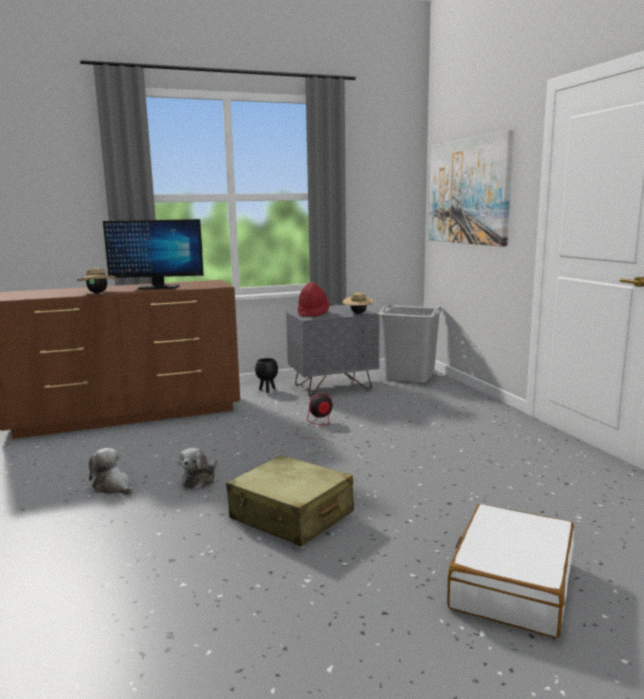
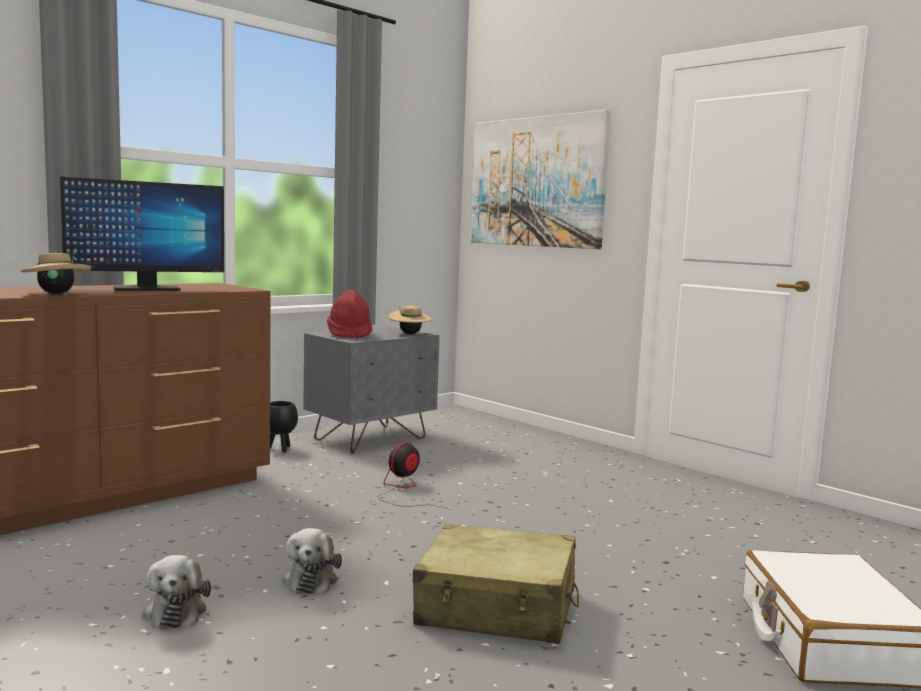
camera: 25 degrees left, 5 degrees down
plush toy [89,448,134,495] -> plush toy turned 120 degrees counterclockwise [142,555,211,629]
grey laundry basket [378,304,444,383] -> none

